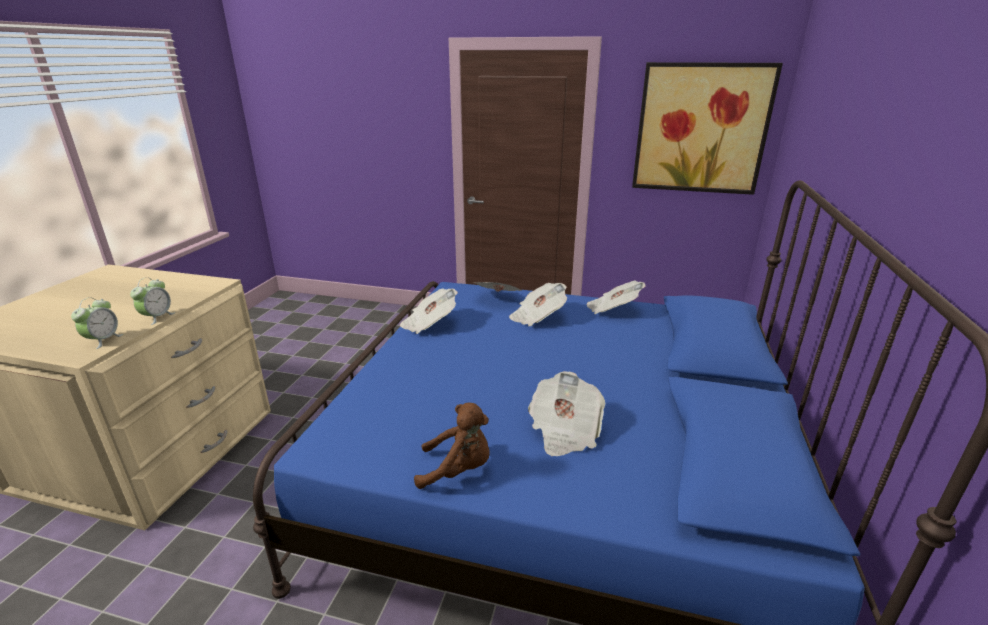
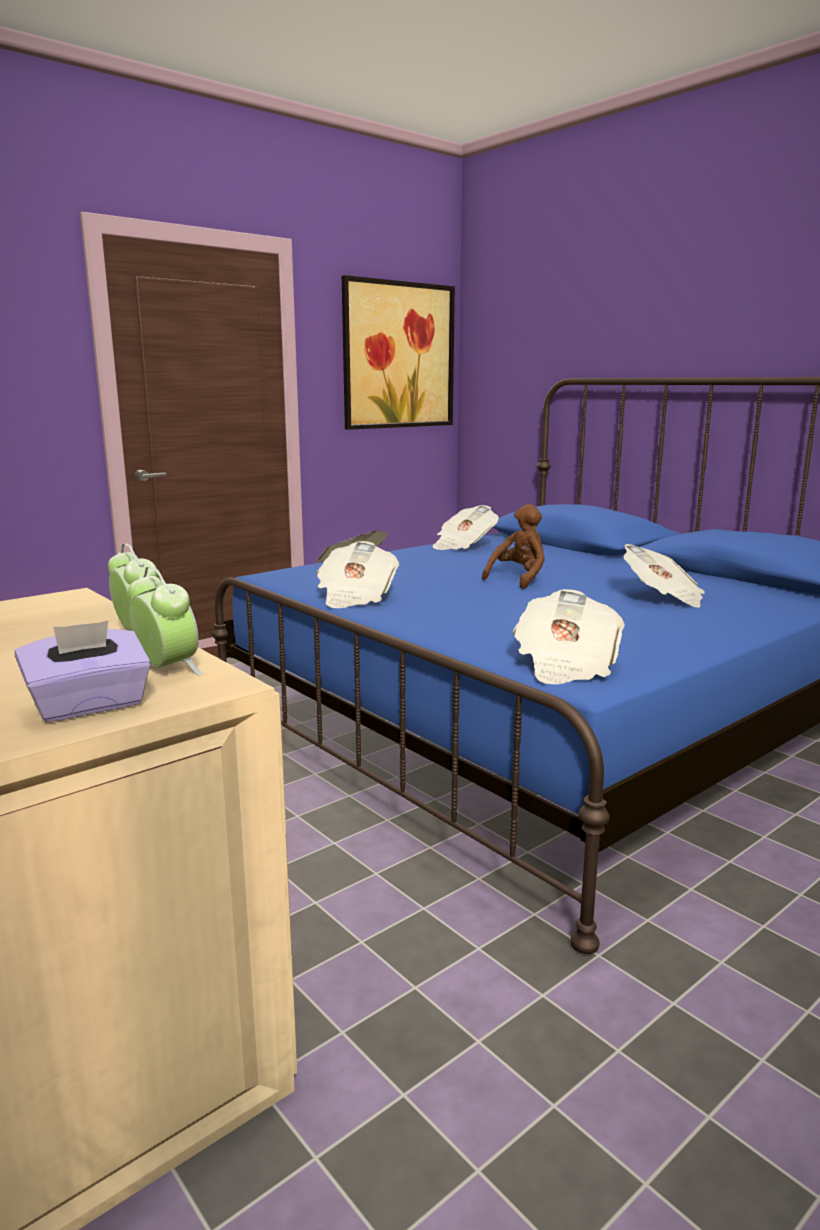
camera: 55 degrees left, 10 degrees down
brown plush toy [414,403,490,489] -> brown plush toy moved to [482,504,545,589]
newspaper [509,283,567,326] -> newspaper moved to [513,589,625,684]
none -> purple tissue box [15,621,151,722]

